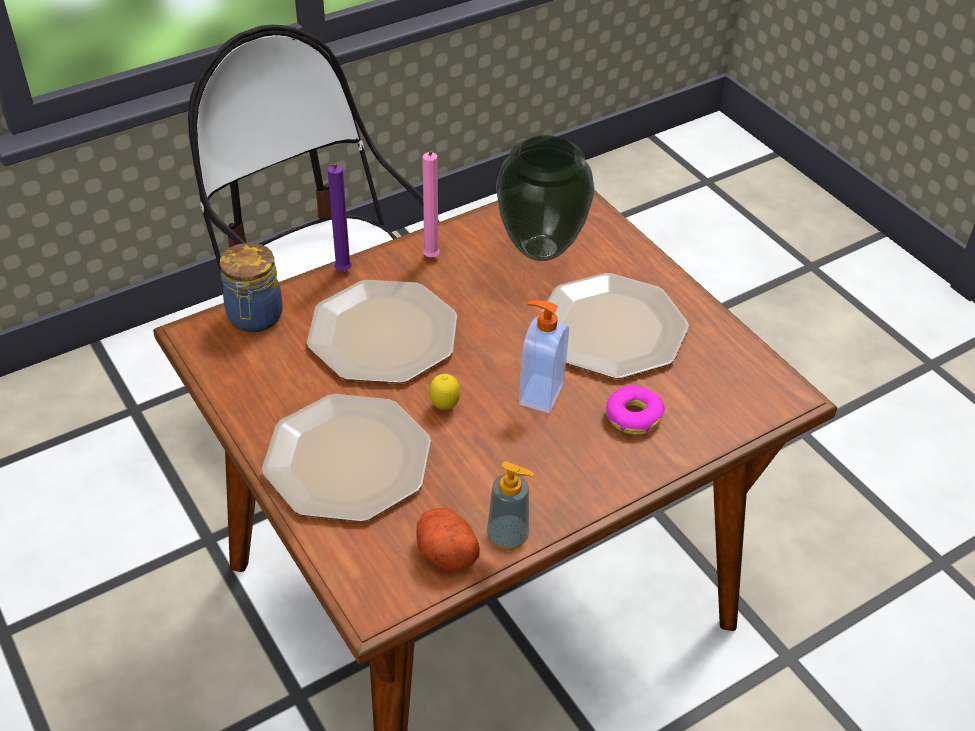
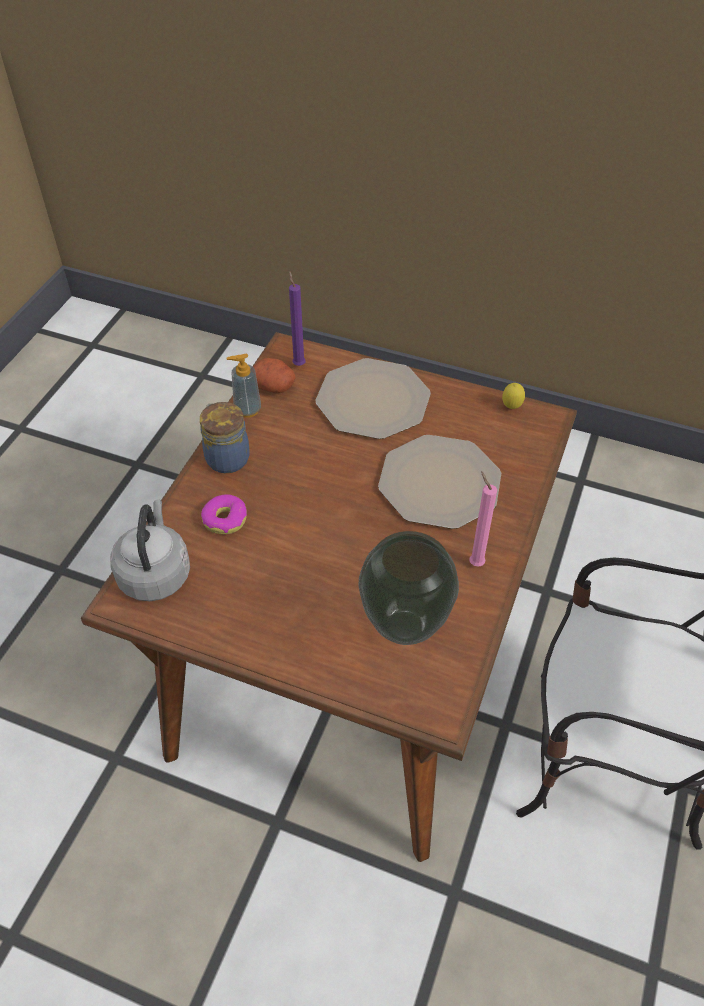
camera: 145 degrees right, 5 degrees up
jar [220,243,283,332] -> jar moved to [200,402,250,473]
purple candle [328,164,352,271] -> purple candle moved to [289,271,306,366]
lemon [429,374,460,410] -> lemon moved to [502,383,525,409]
soap dispenser [519,300,569,413] -> none
plate [541,273,689,379] -> none
none -> grey kettle [110,499,190,601]

